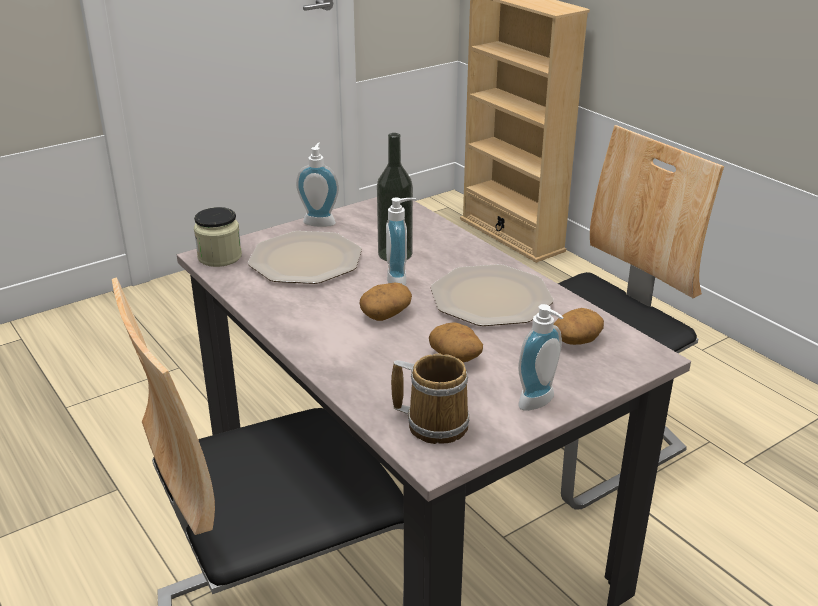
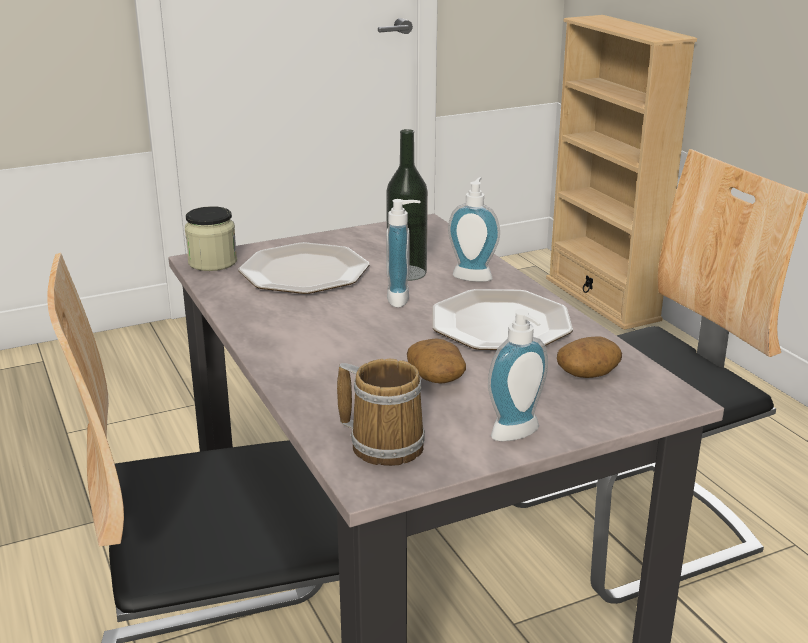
camera: 10 degrees right, 5 degrees down
soap dispenser [296,143,339,227] -> soap dispenser moved to [448,177,500,282]
potato [360,283,412,321] -> none

